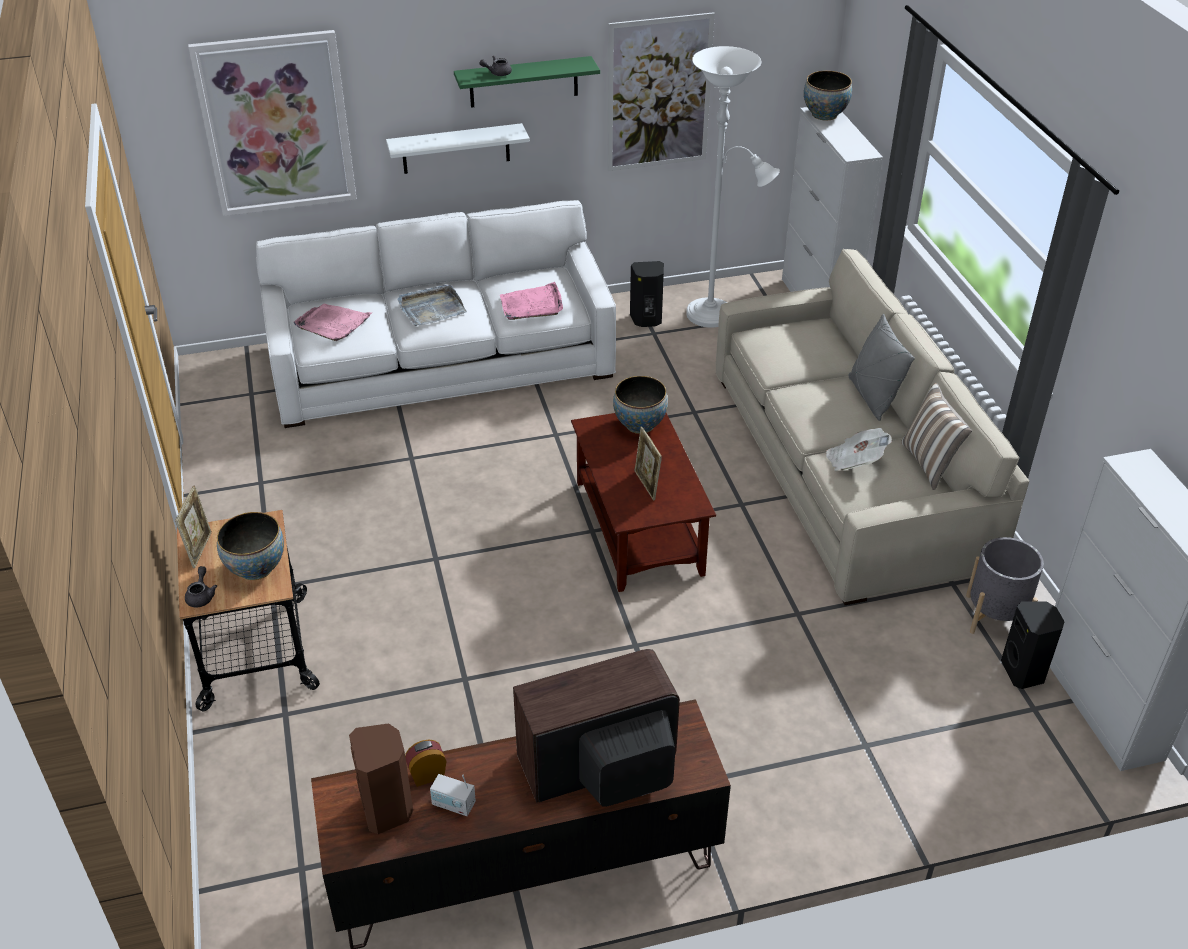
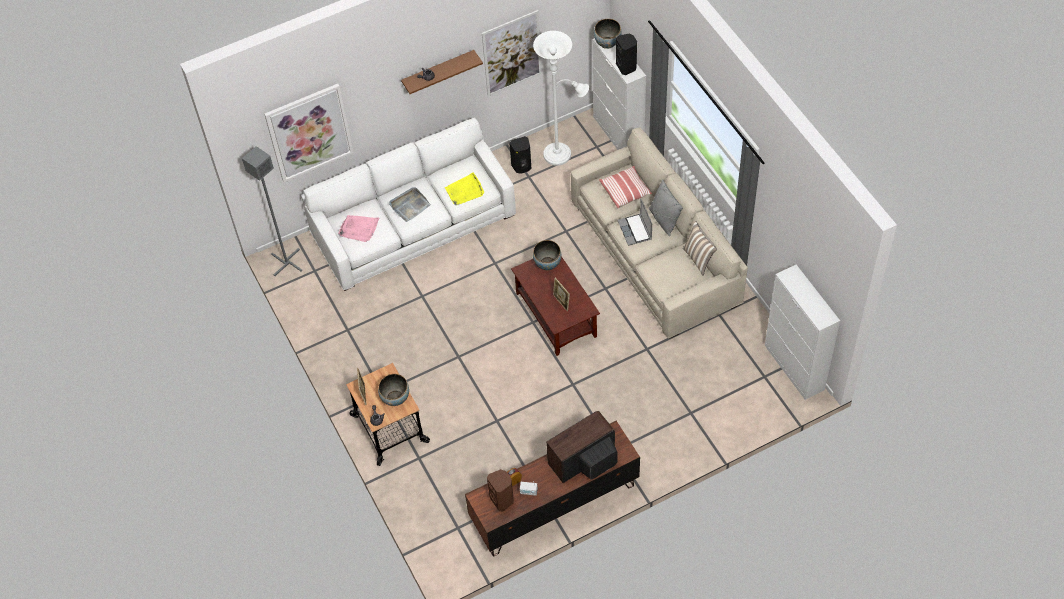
camera: 10 degrees left, 15 degrees up
white shelf [386,123,530,174] -> none
green shelf [454,56,600,108] -> brown shelf [401,50,483,94]
pink tray [500,282,563,320] -> yellow tray [445,172,484,205]
newspaper [825,428,892,471] -> none
grey planter [966,537,1044,634] -> none
black speaker [1001,602,1065,689] -> black speaker moved to [616,34,637,75]
none -> grey floor lamp [242,146,302,276]
none -> pillow [599,166,652,208]
none -> laptop [617,199,652,246]

